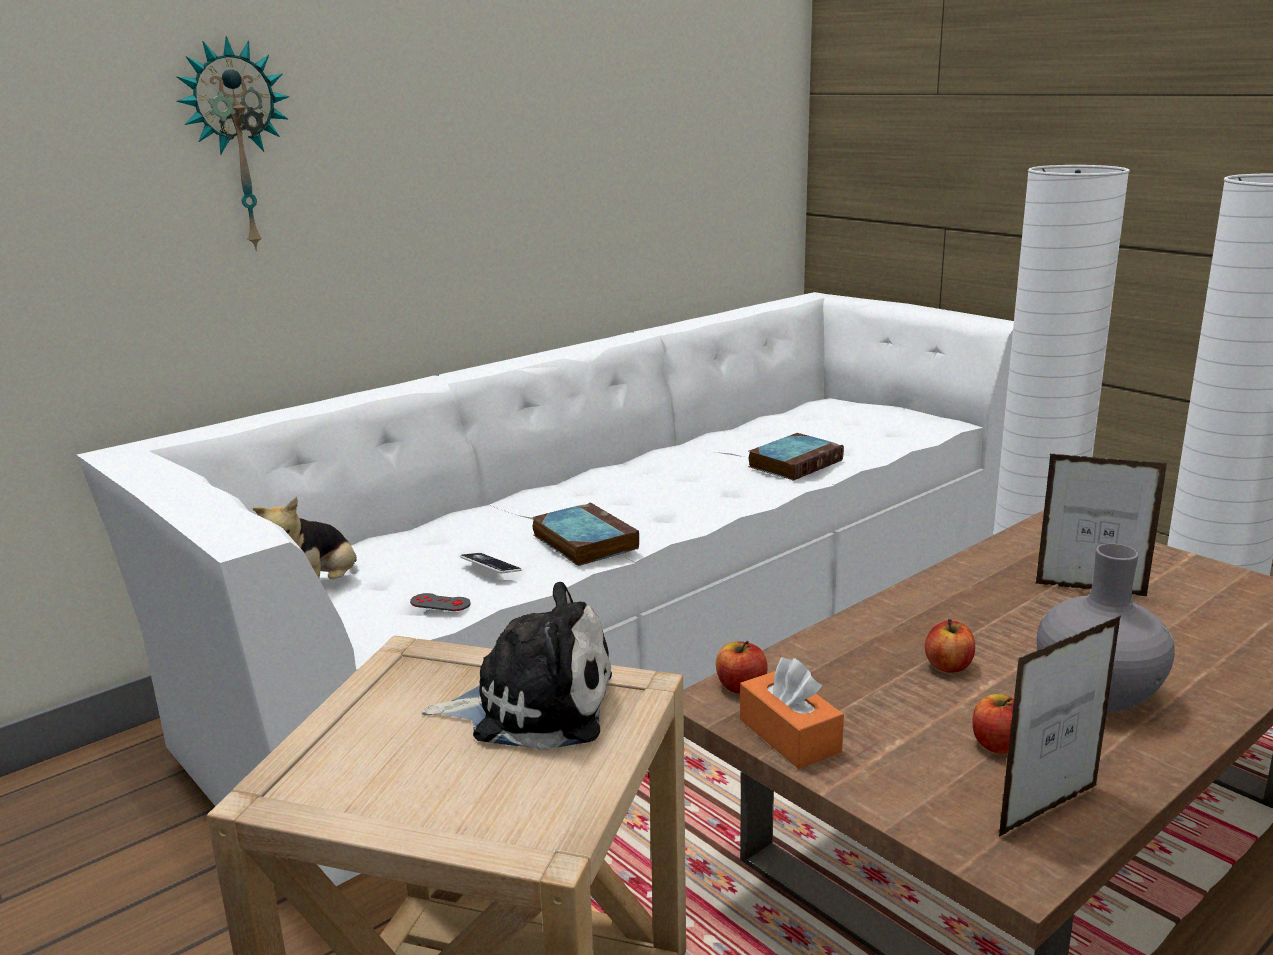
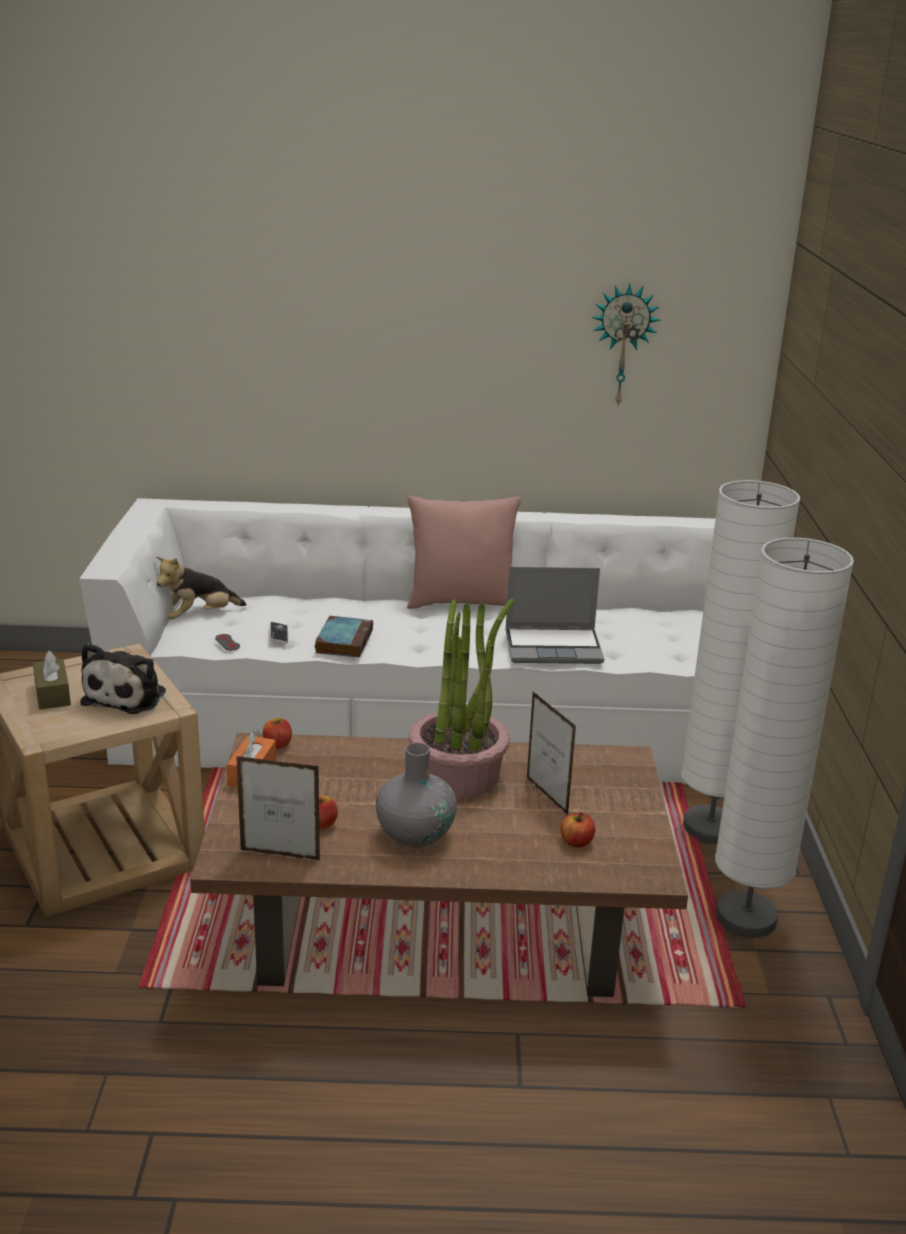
camera: 40 degrees right, 5 degrees up
wall clock [176,36,289,251] -> wall clock moved to [592,284,660,405]
plush toy [421,582,612,751] -> plush toy turned 60 degrees clockwise [80,643,166,714]
book [748,433,844,481] -> laptop [505,567,604,664]
apple [925,619,975,673] -> apple moved to [560,812,595,847]
none -> brown tissue box [33,650,71,710]
none -> pink pillow [407,496,521,609]
none -> potted plant [409,599,514,798]

